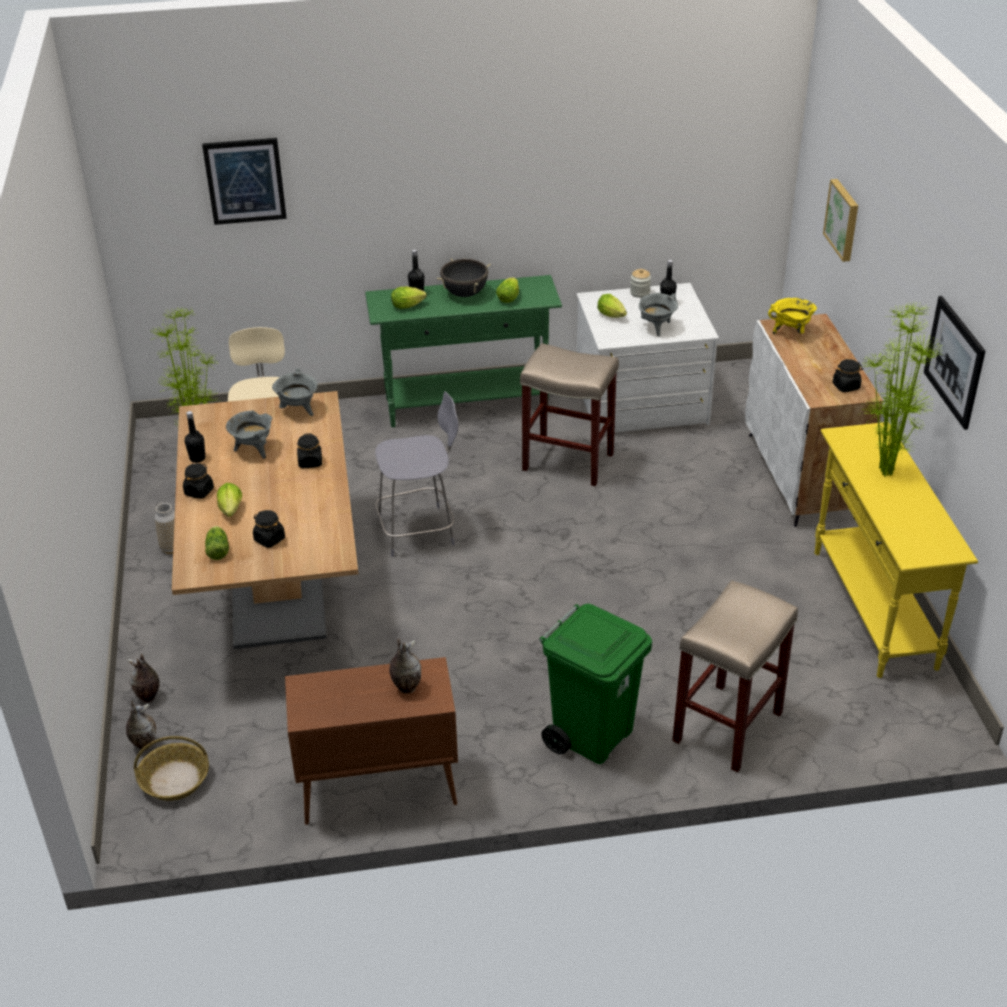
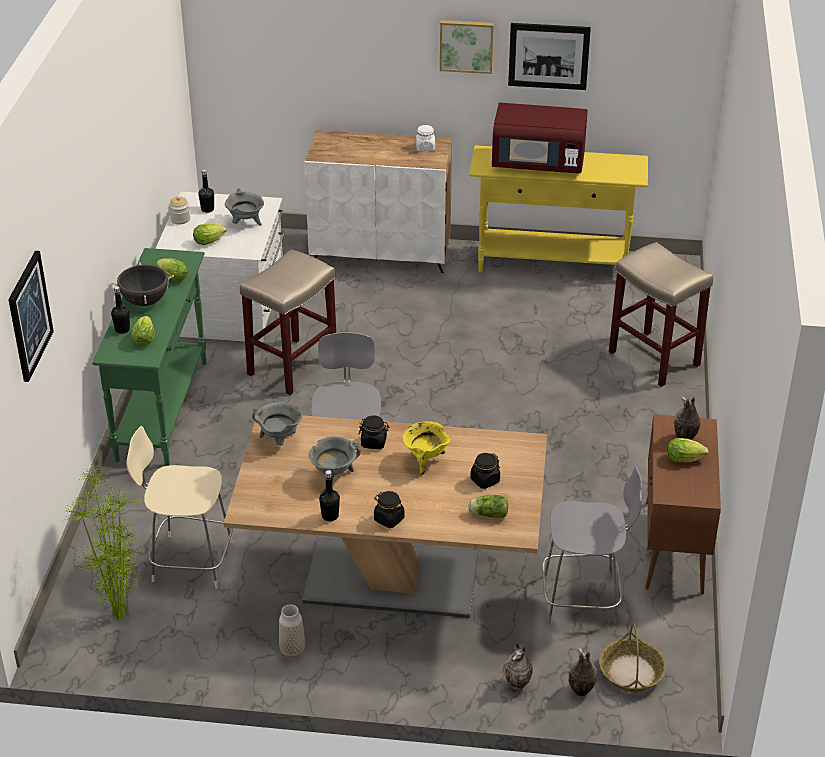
camera: 75 degrees left, 0 degrees up
lettuce [217,483,242,517] -> lettuce moved to [667,438,709,462]
green trash can [540,604,652,764] -> none
yellow cooking pot [768,298,817,334] -> yellow cooking pot moved to [403,421,451,475]
picture [823,179,858,262] -> picture moved to [440,20,494,74]
black jar [832,359,863,392] -> white jar [416,125,435,151]
potted plant [863,301,942,477] -> red microwave [492,103,588,174]
none -> grey chair [542,466,642,625]

